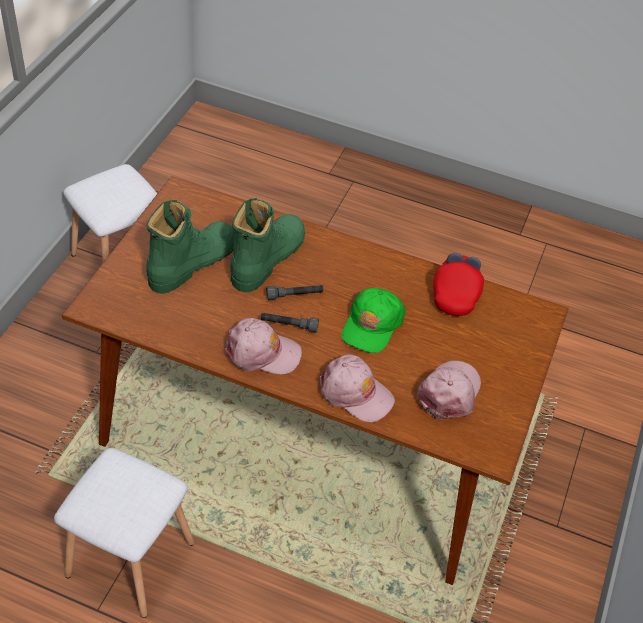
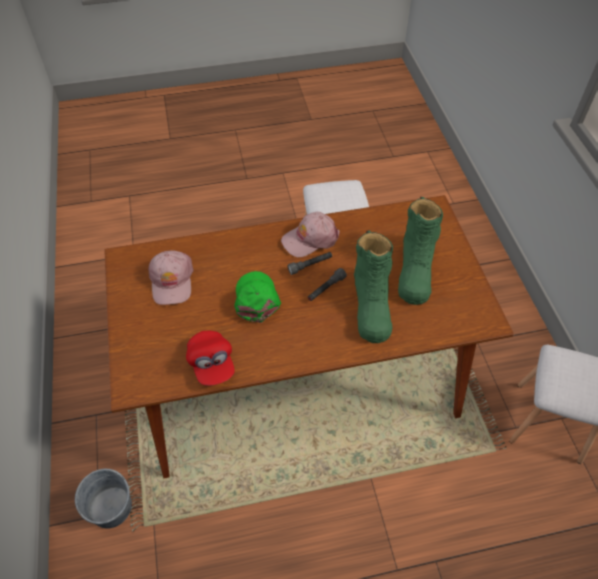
camera: 150 degrees right, 5 degrees up
pink cap [319,354,395,423] -> none
none -> grey bucket [75,469,132,528]

